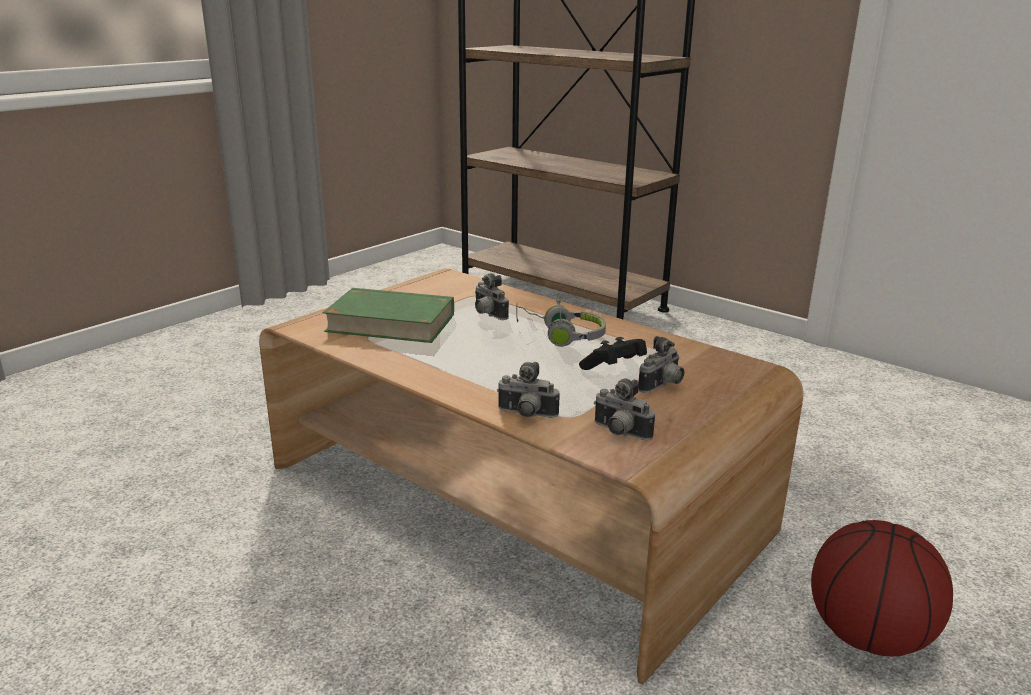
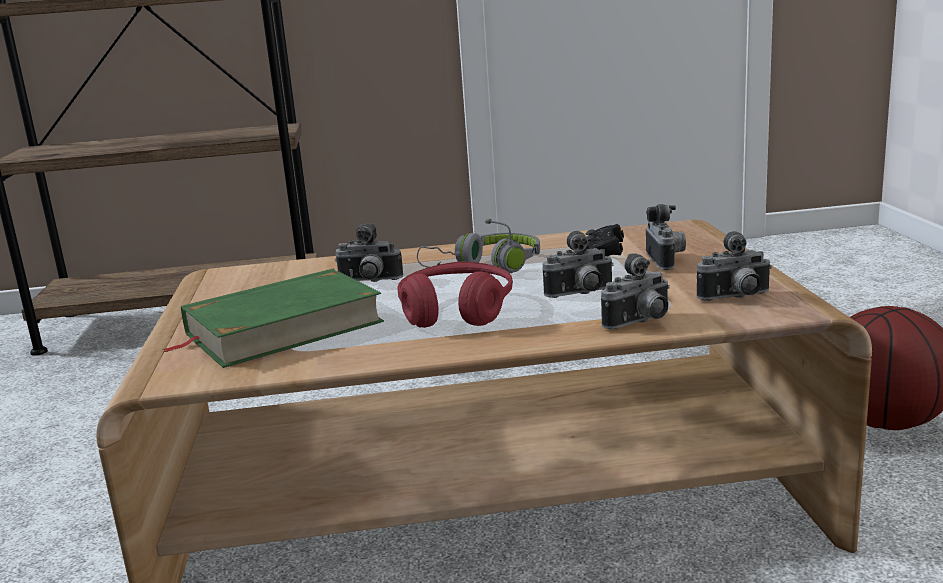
camera: 45 degrees left, 5 degrees down
none -> red headphones [397,261,513,328]
none -> camera [543,231,614,298]

